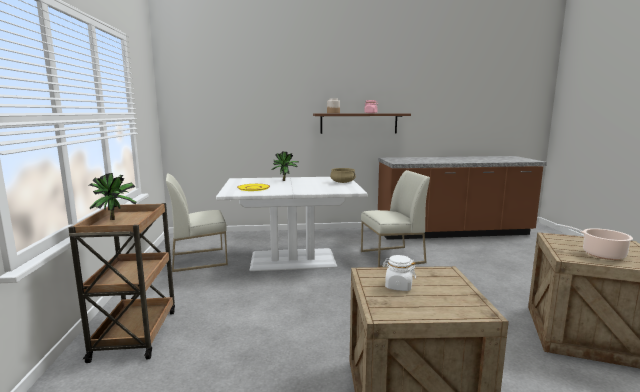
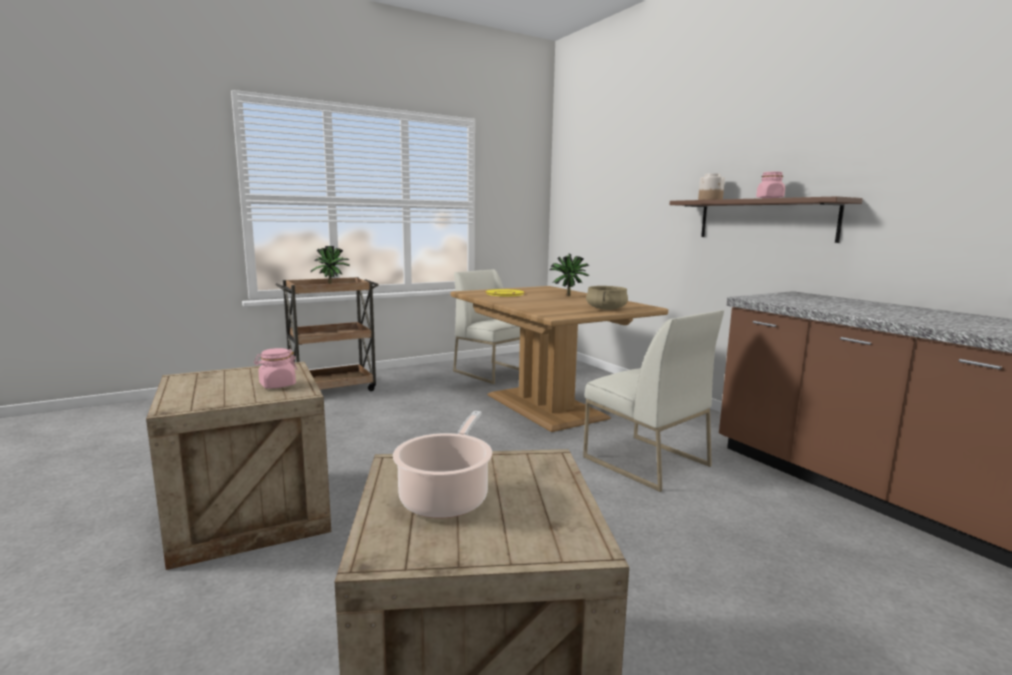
camera: 65 degrees right, 0 degrees up
white dining table [216,177,368,271] -> brown dining table [451,286,668,432]
white jar [382,255,416,291] -> none
none -> pink jar [254,348,298,389]

